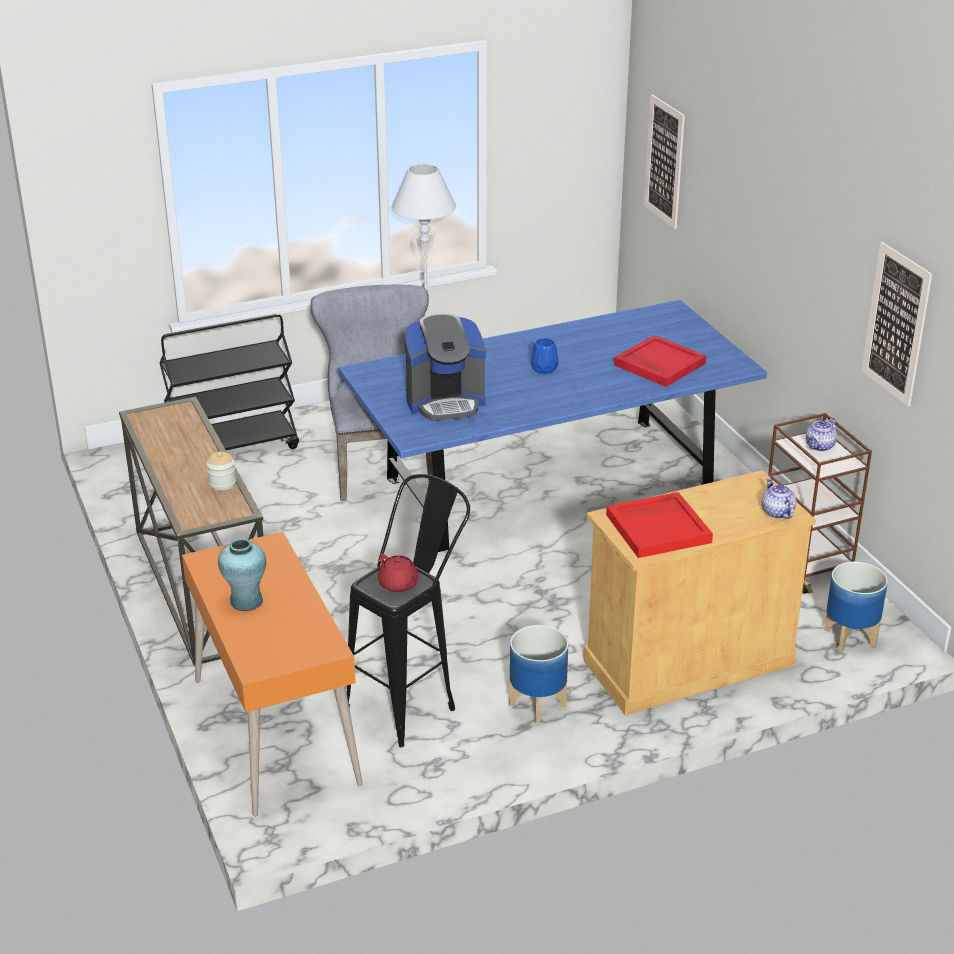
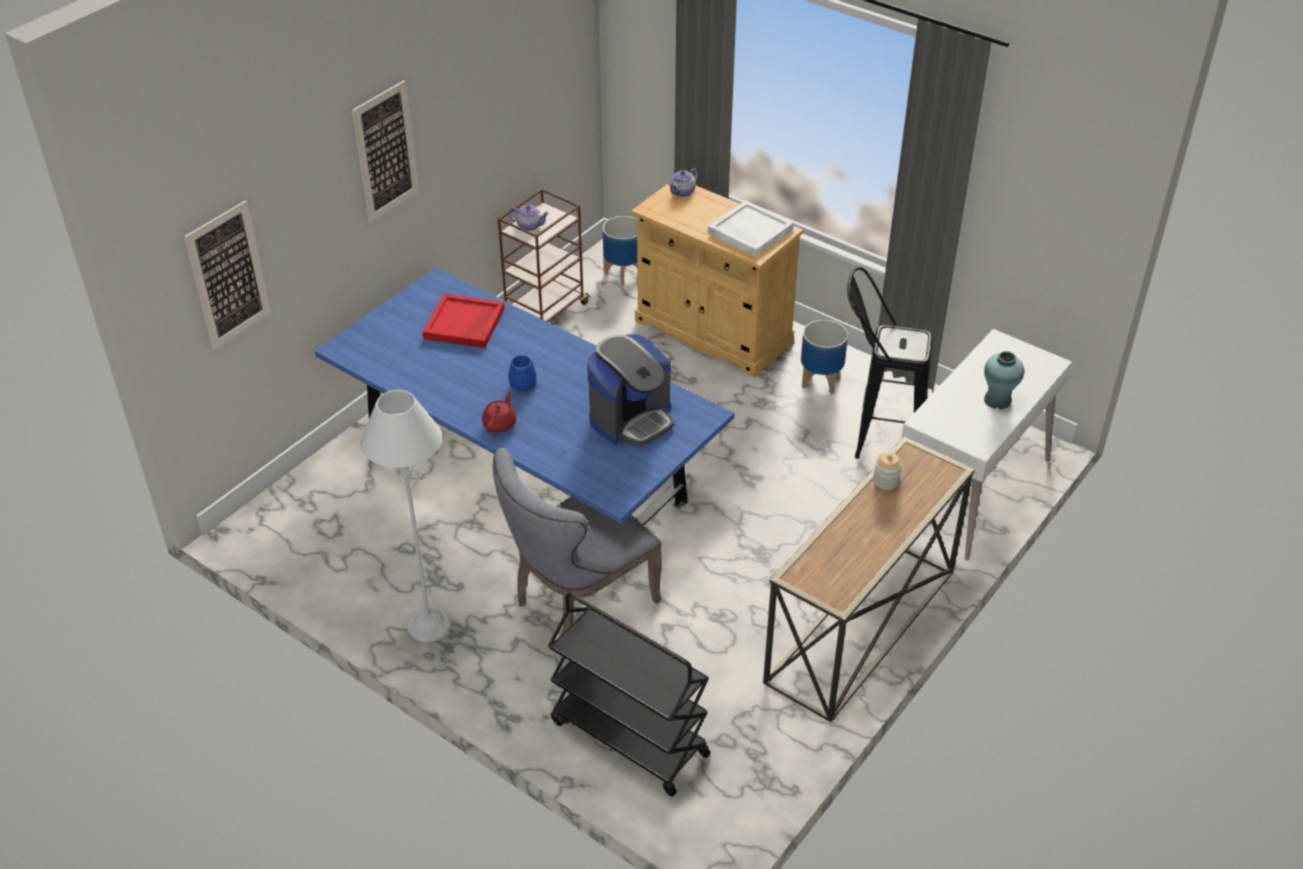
camera: 120 degrees left, 10 degrees up
orange desk [182,532,363,817] -> white desk [901,329,1072,561]
red teapot [378,554,419,592] -> red teapot moved to [482,391,516,433]
coffee machine [404,313,486,421] -> coffee machine turned 90 degrees clockwise [587,334,674,446]
red tray [606,492,713,558] -> white tray [708,201,794,257]
picture [861,242,932,407] -> picture moved to [352,80,419,222]

